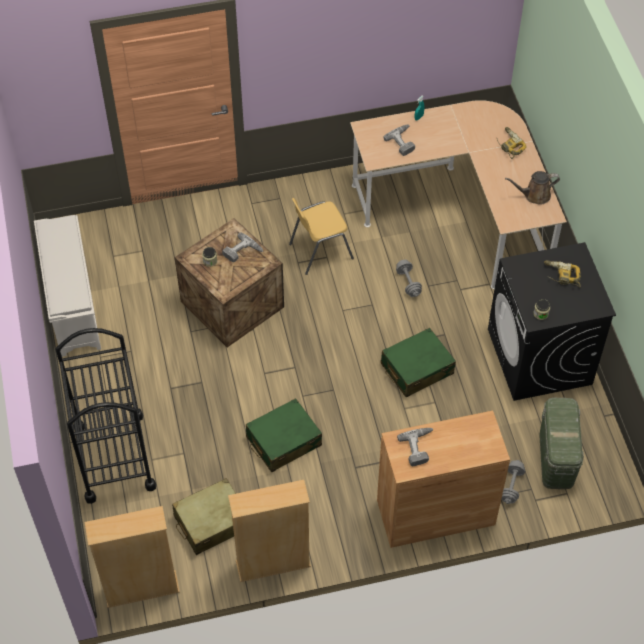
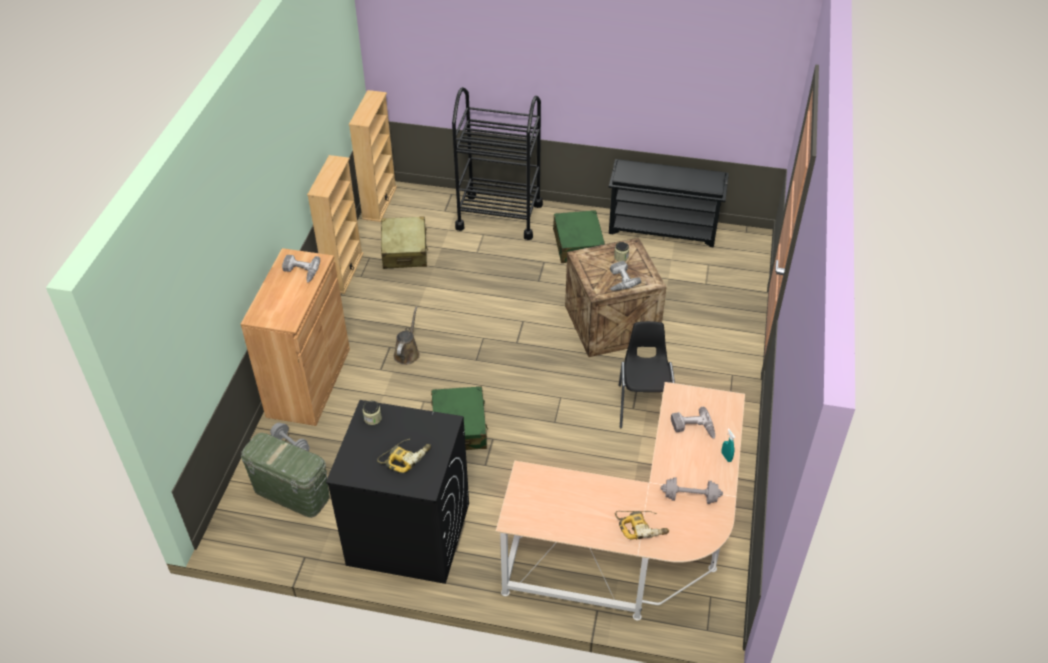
camera: 115 degrees right, 10 degrees down
white shoe rack [34,215,101,357] -> black shoe rack [609,159,729,247]
green suitcase [246,398,322,472] -> green suitcase moved to [553,210,605,263]
yellow chair [289,198,354,275] -> black chair [619,321,675,428]
grey dumbbell [396,260,422,297] -> grey dumbbell moved to [661,477,723,504]
brown watering can [505,171,560,205] -> brown watering can moved to [394,307,420,365]

